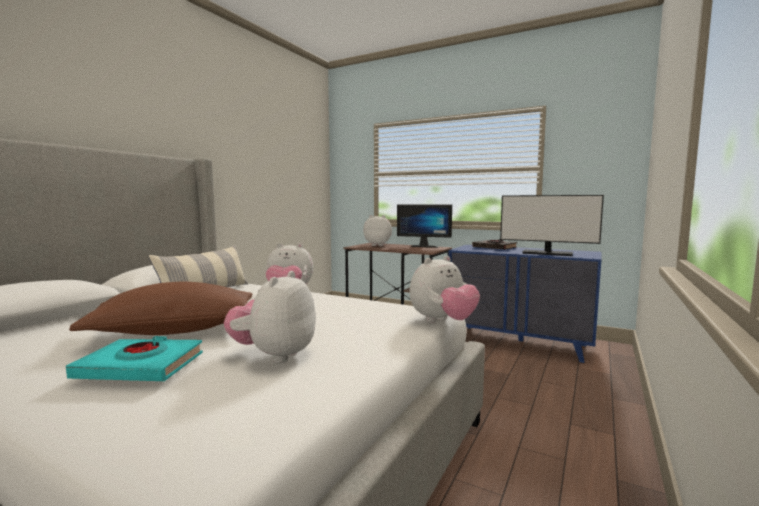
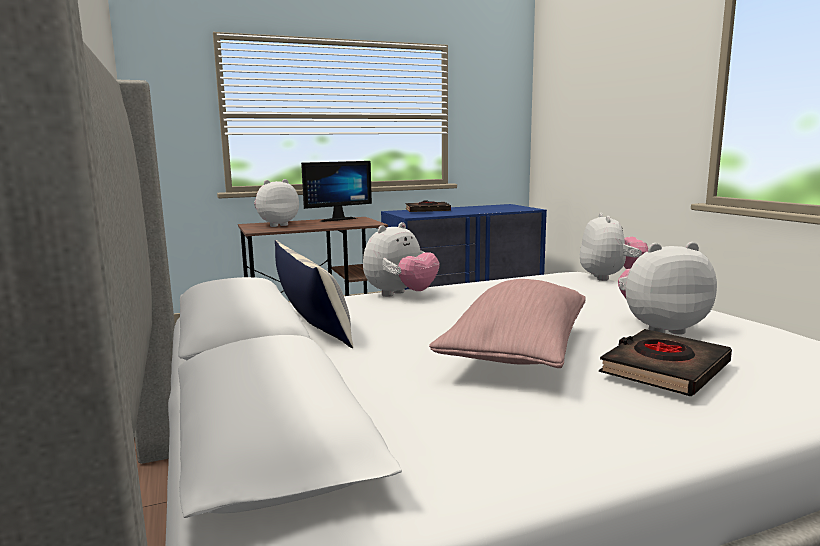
camera: 50 degrees left, 5 degrees up
turquoise book [66,336,203,381] -> black book [599,329,732,396]
brown pillow [69,281,253,335] -> pink pillow [429,279,586,368]
plush toy [224,271,316,363] -> plush toy turned 120 degrees clockwise [618,242,717,335]
monitor [500,195,604,256] -> none

